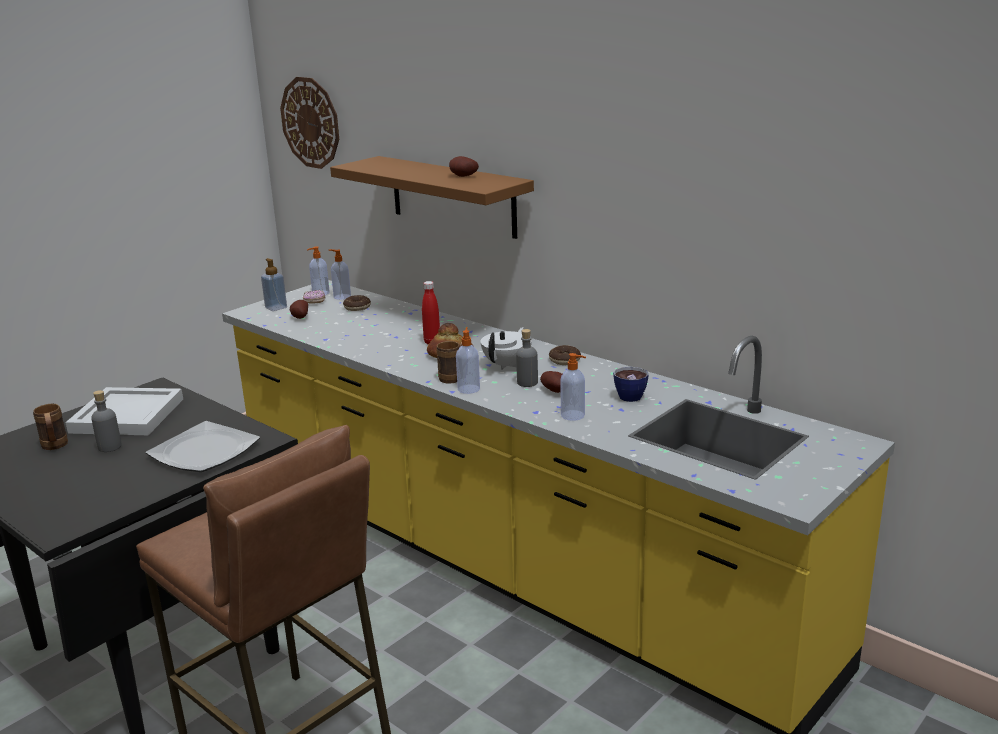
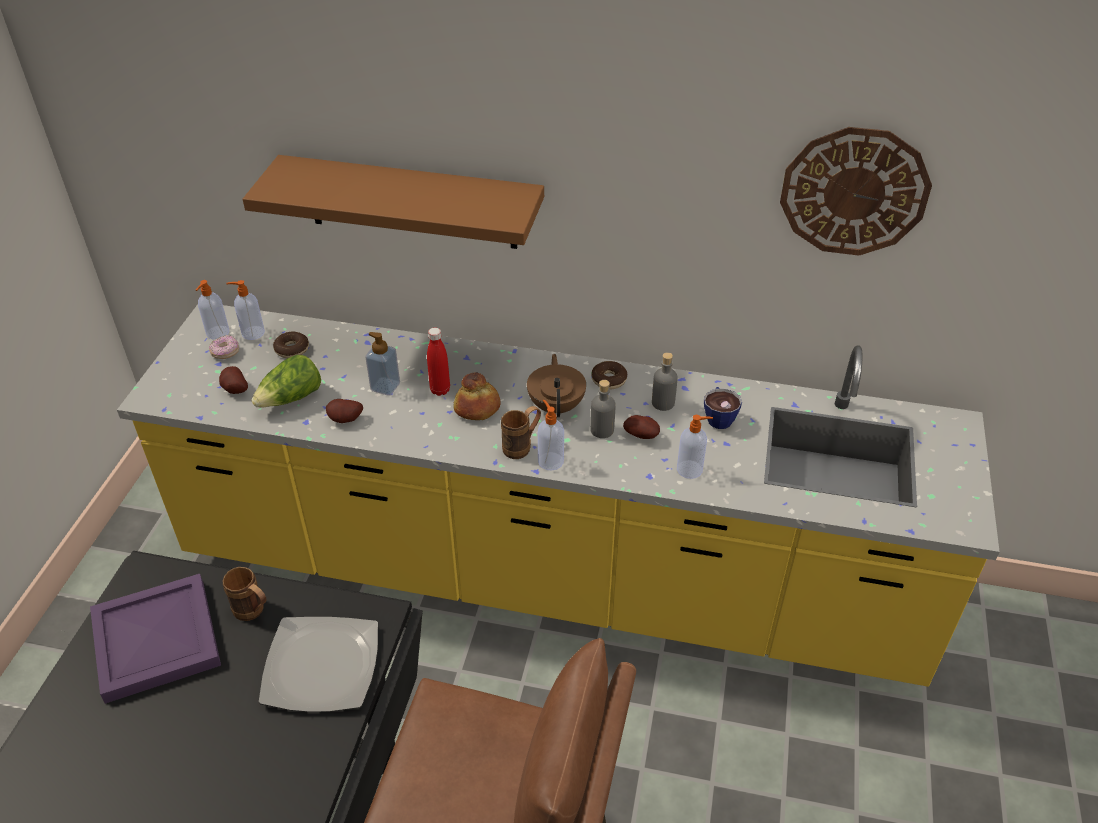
camera: 30 degrees left, 20 degrees up
brown mug [33,404,68,450] -> brown mug moved to [223,567,267,621]
white tray [65,387,183,435] -> purple tray [90,574,221,704]
grey bottle [91,390,122,452] -> grey bottle moved to [652,352,678,411]
soap dispenser [261,258,287,311] -> soap dispenser moved to [365,332,400,396]
wall clock [280,77,339,169] -> wall clock moved to [780,127,932,256]
potato [449,156,479,177] -> potato moved to [326,399,363,423]
white teapot [481,327,532,370] -> brown teapot [527,354,586,417]
none -> lettuce [252,355,321,407]

